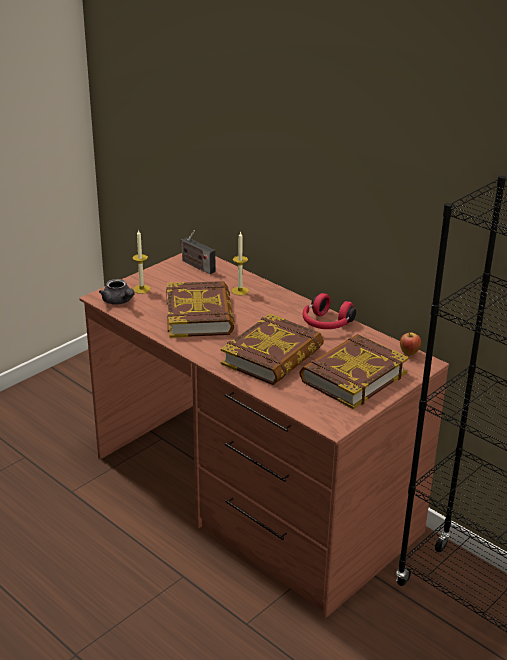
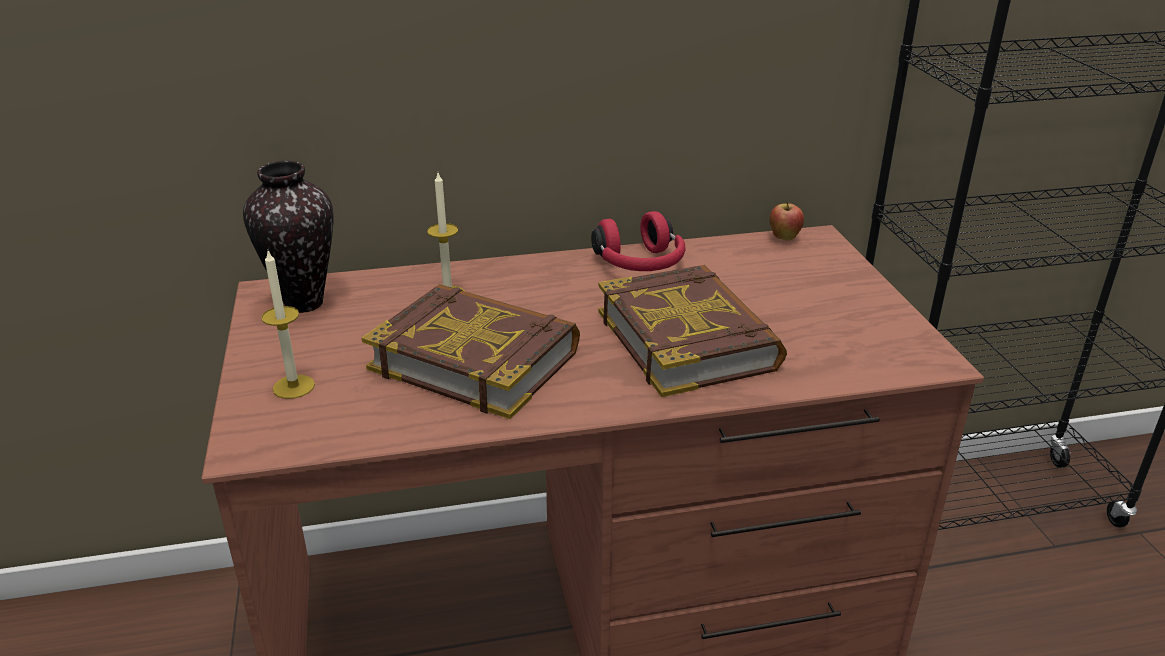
camera: 55 degrees left, 0 degrees up
grey teapot [99,279,135,305] -> none
radio [180,231,215,274] -> vase [243,161,334,313]
book [299,334,409,409] -> none

